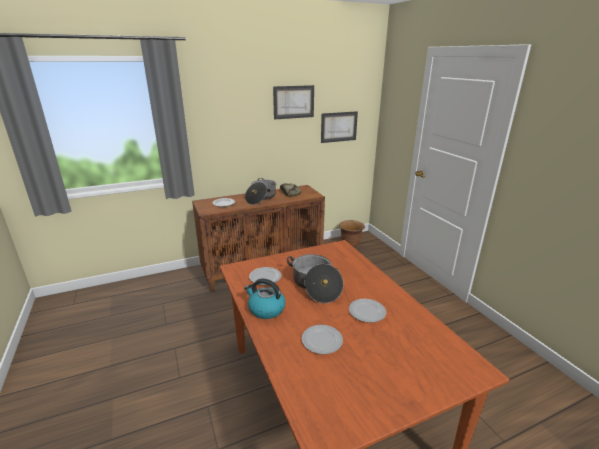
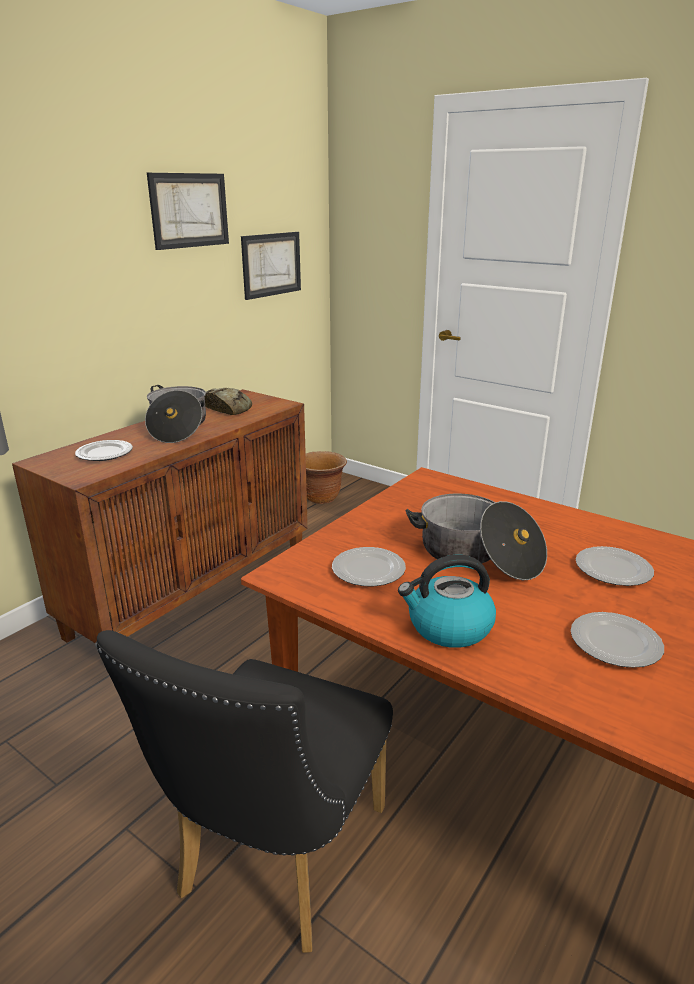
camera: 30 degrees left, 0 degrees up
none -> black chair [95,630,393,953]

